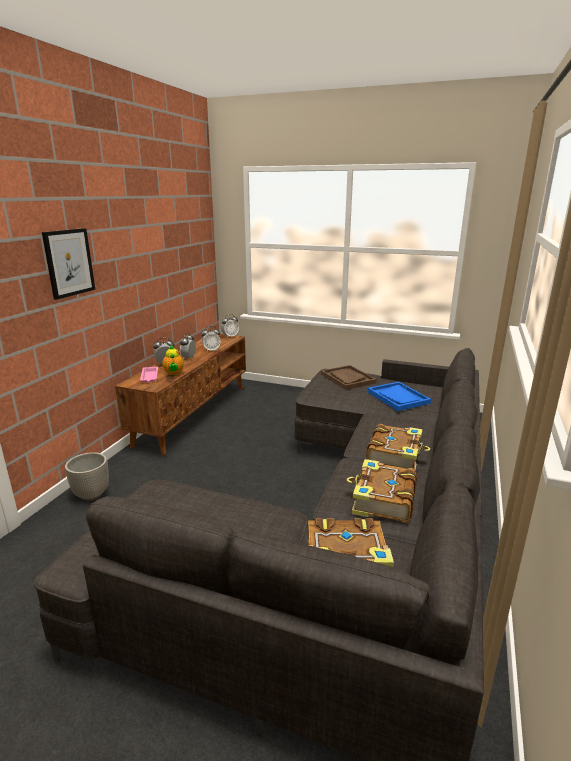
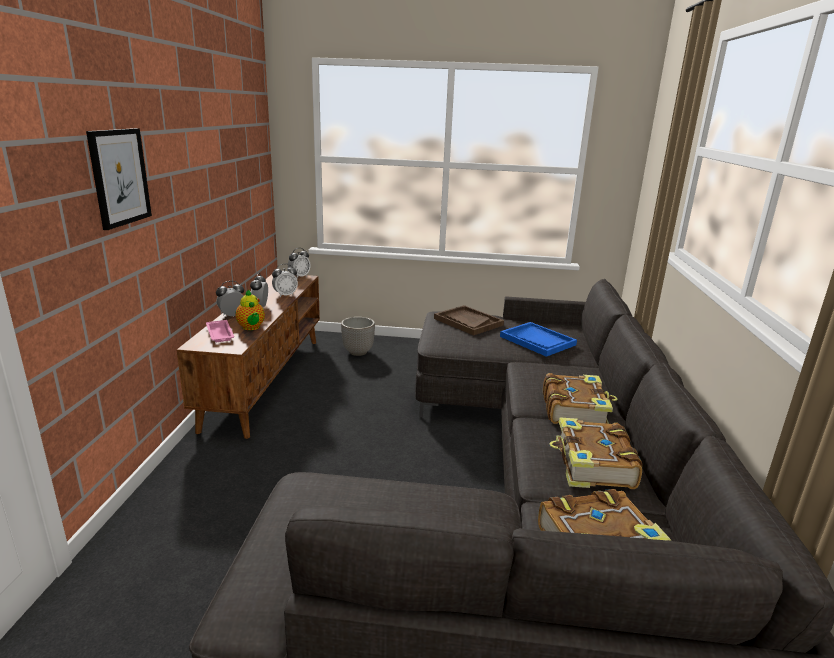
camera: 15 degrees left, 0 degrees up
planter [65,452,109,500] -> planter moved to [341,317,375,356]

